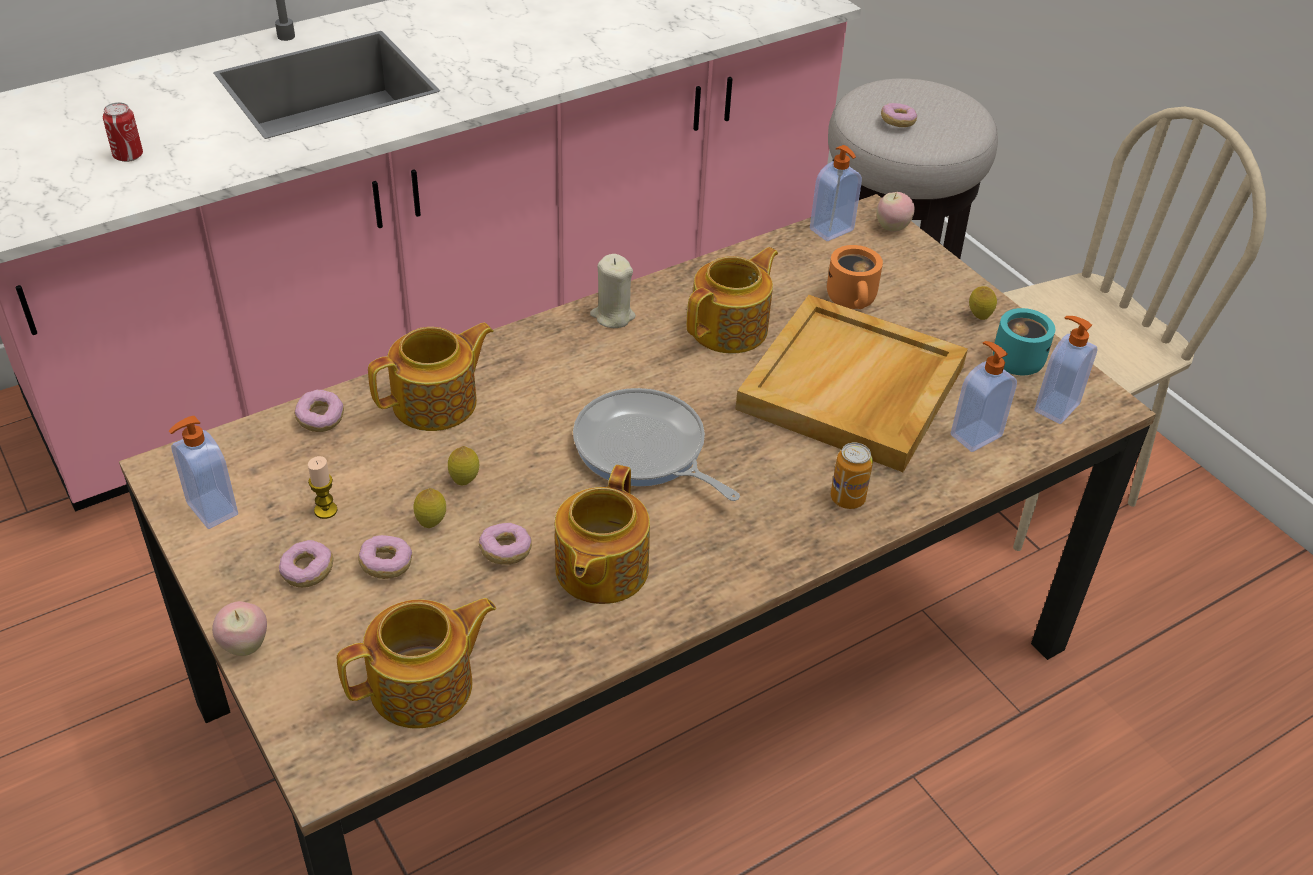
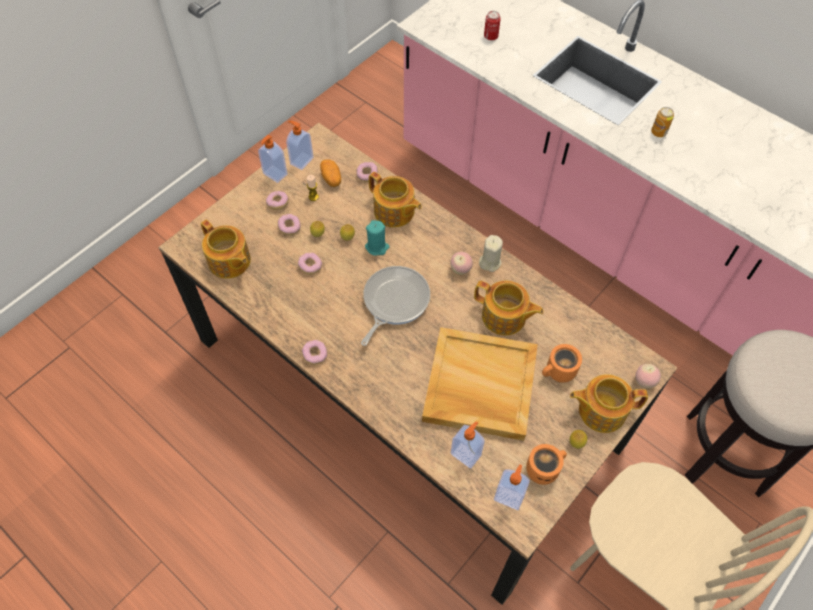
camera: 75 degrees right, 15 degrees up
apple [212,601,267,656] -> apple moved to [450,252,473,275]
teapot [555,465,650,604] -> teapot moved to [570,374,648,433]
soap dispenser [810,145,862,241] -> soap dispenser moved to [258,135,288,183]
can [831,443,873,509] -> can moved to [651,107,674,137]
donut [881,103,917,127] -> donut moved to [302,340,328,365]
turquoise mug [993,308,1055,375] -> orange mug [526,444,567,485]
none -> potato [320,159,341,187]
none -> turquoise candle [365,220,390,256]

